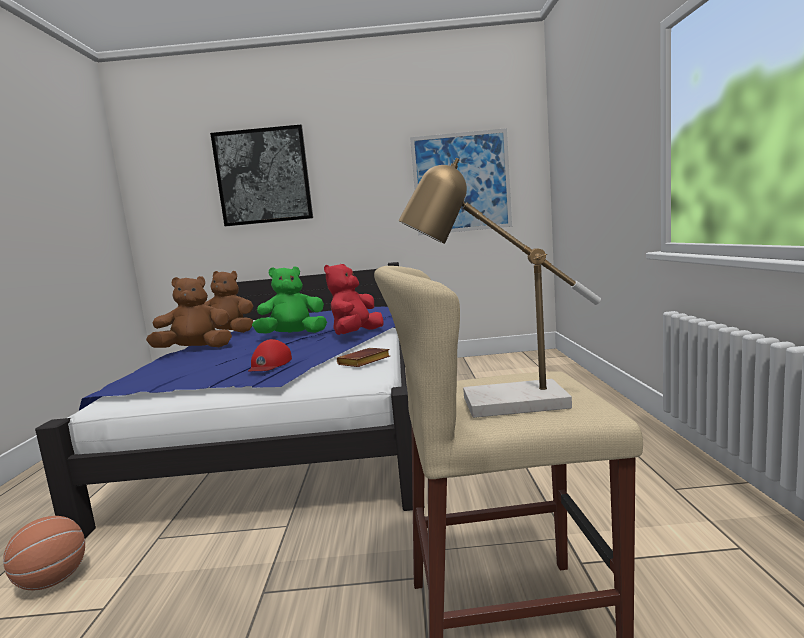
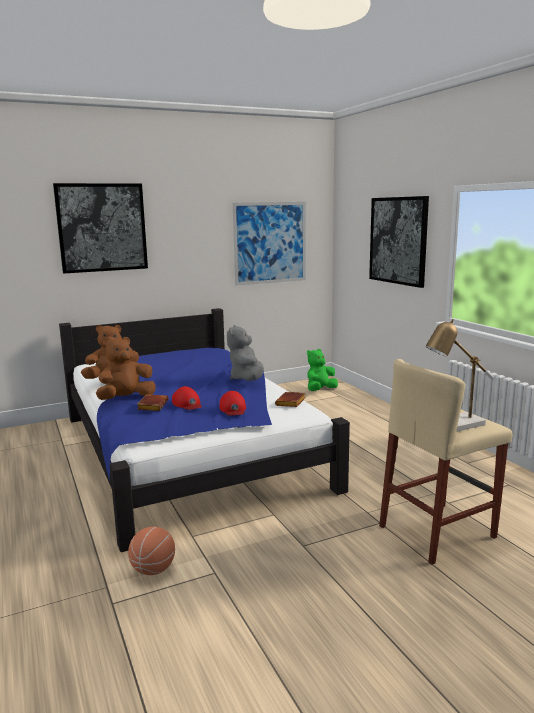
camera: 25 degrees left, 5 degrees up
green plush toy [252,267,327,333] -> green plush toy moved to [307,349,338,391]
red plush toy [324,264,384,335] -> grey plush toy [227,325,264,381]
none -> brown book [137,394,168,411]
none -> red cap [172,386,202,410]
none -> picture [369,196,429,288]

